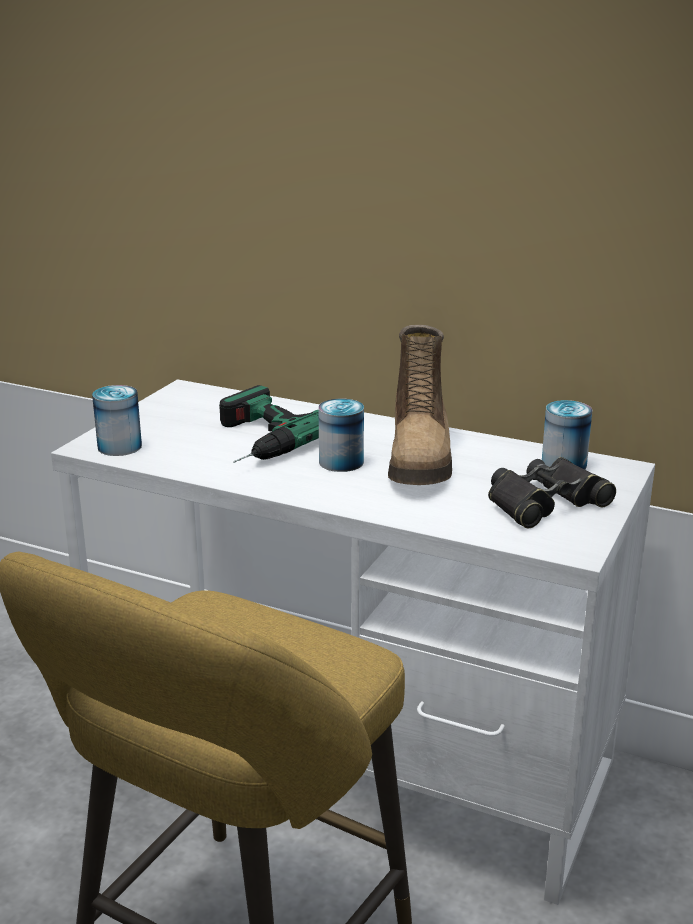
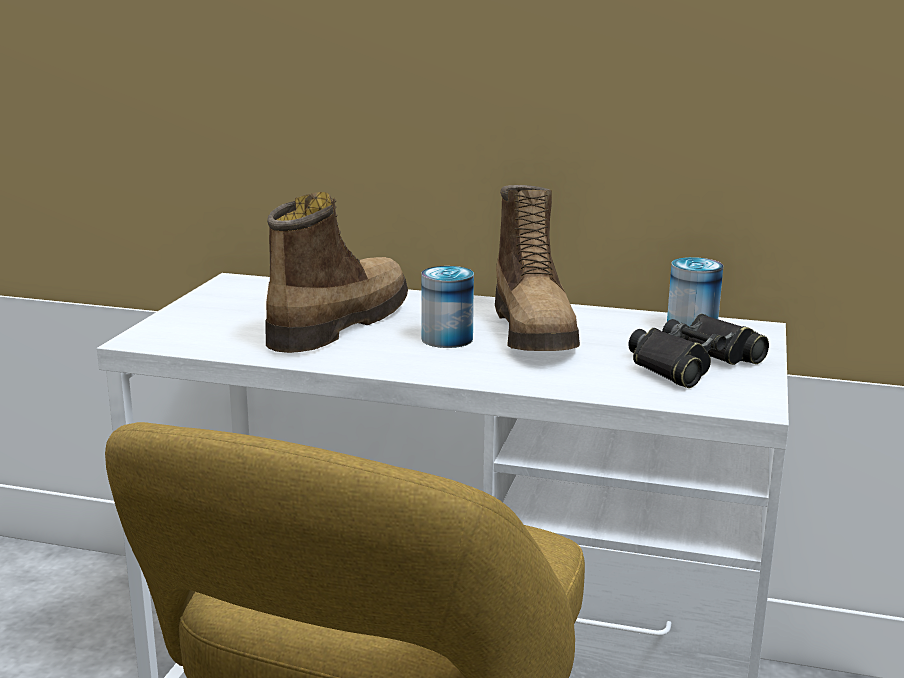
camera: 10 degrees left, 5 degrees down
can [92,385,142,456] -> none
power drill [219,385,319,463] -> boot [266,192,408,353]

